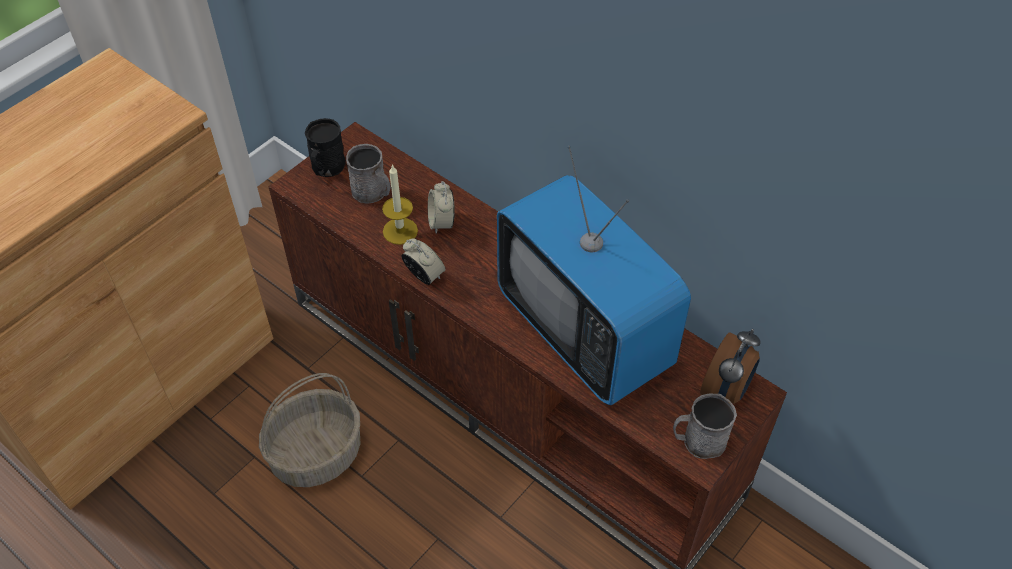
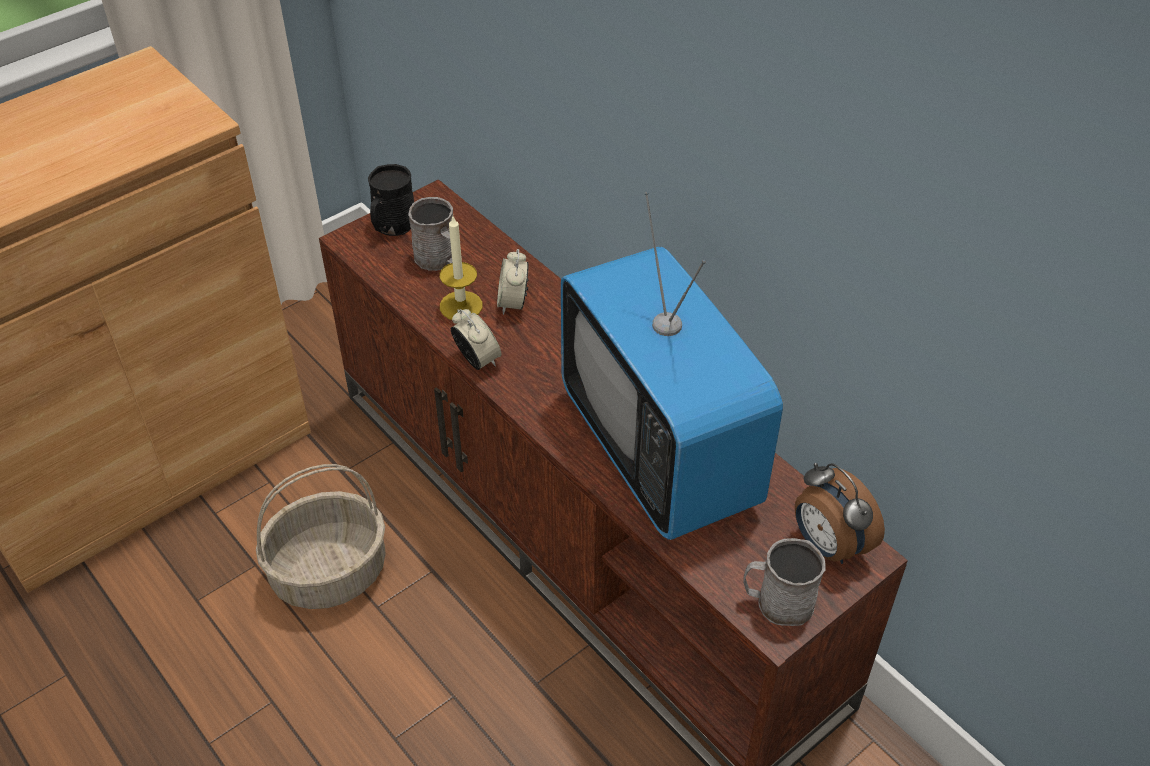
camera: 10 degrees right, 5 degrees down
alarm clock [700,329,760,404] -> alarm clock turned 105 degrees clockwise [795,463,885,564]

